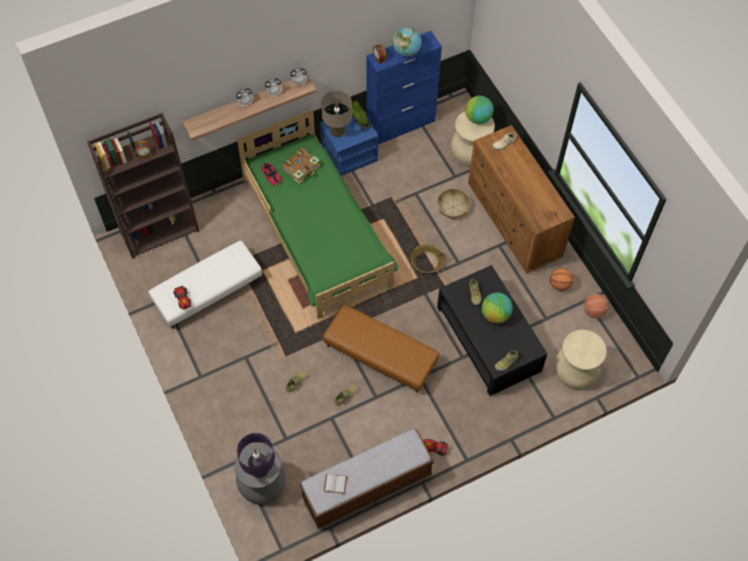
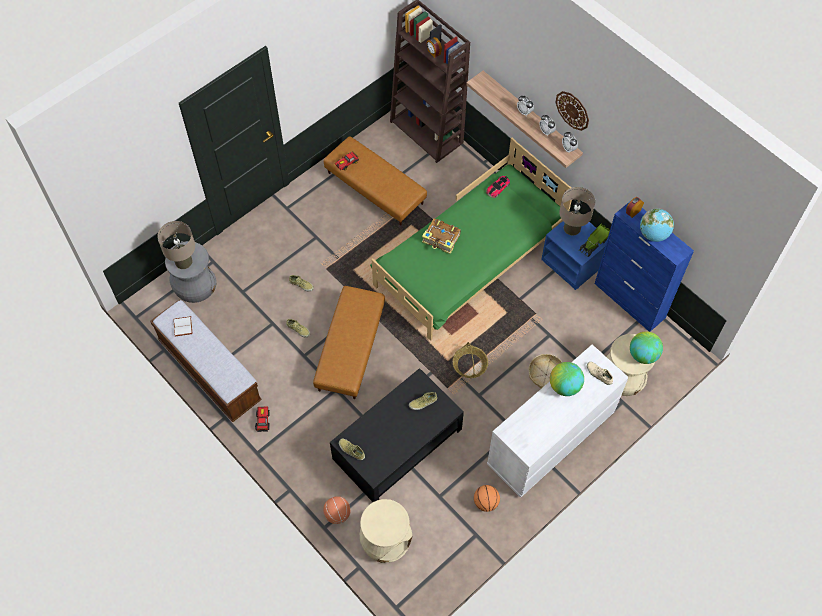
camera: 75 degrees right, 0 degrees up
white ottoman [148,240,262,329] -> brown ottoman [324,136,427,226]
purple table lamp [237,433,275,478] -> beige table lamp [157,221,195,269]
book [282,148,320,184] -> book moved to [422,219,461,254]
brown dresser [468,125,575,274] -> white dresser [487,344,628,498]
globe [482,293,513,323] -> globe moved to [550,362,584,396]
basketball [584,294,608,318] -> basketball moved to [323,496,350,524]
none -> wall clock [555,91,589,131]

